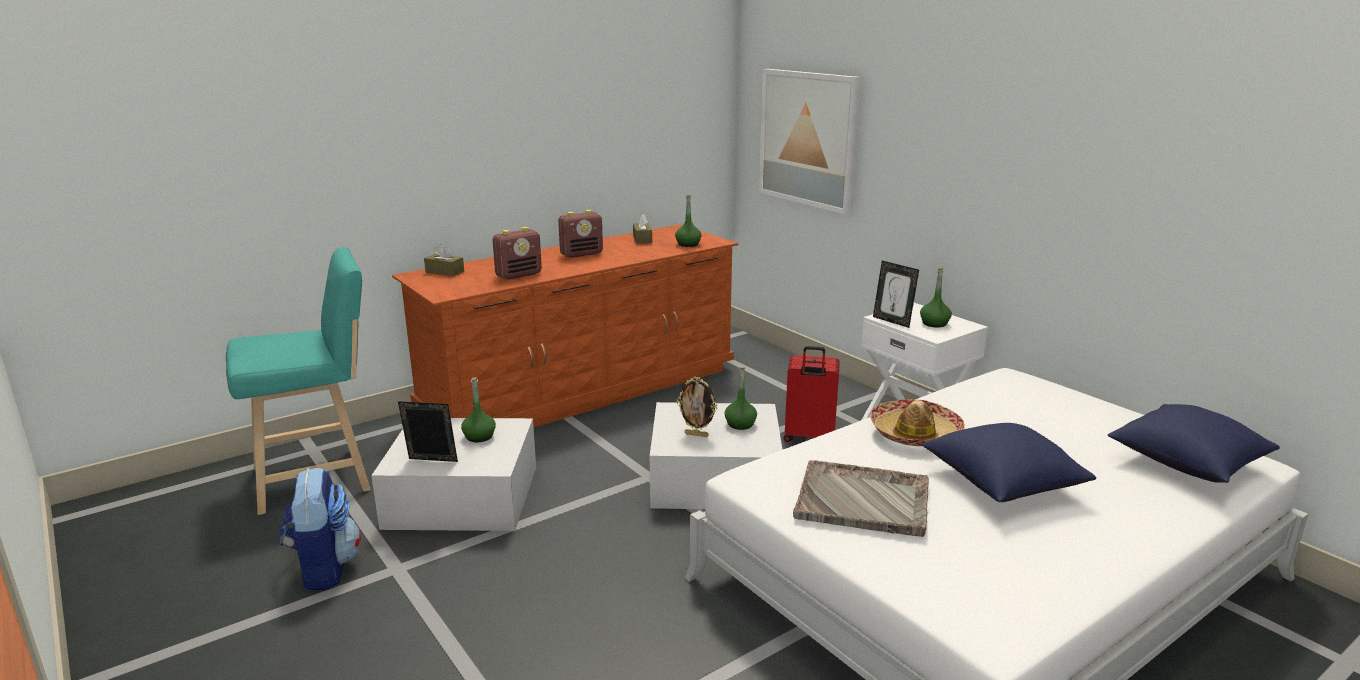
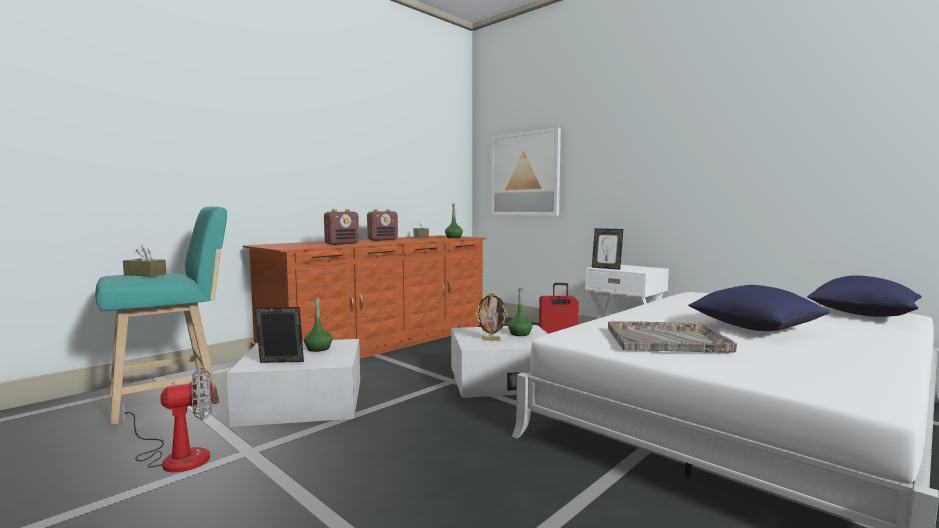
camera: 10 degrees left, 15 degrees down
backpack [279,468,361,591] -> fan [123,367,213,472]
brown tissue box [424,244,464,276] -> brown tissue box moved to [123,246,167,276]
hat [870,399,965,446] -> none
green bottle [920,268,952,328] -> none

